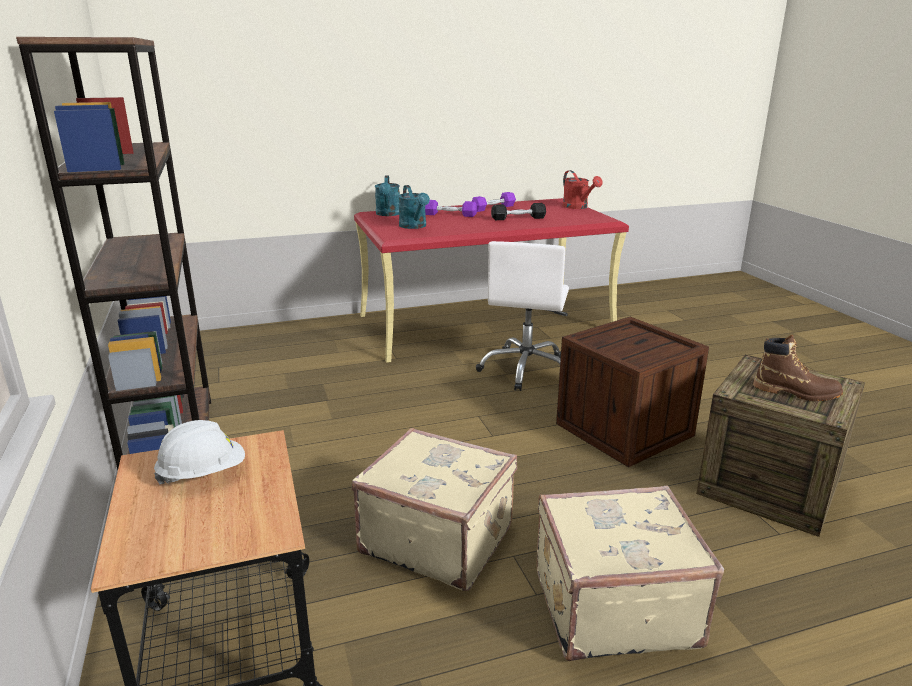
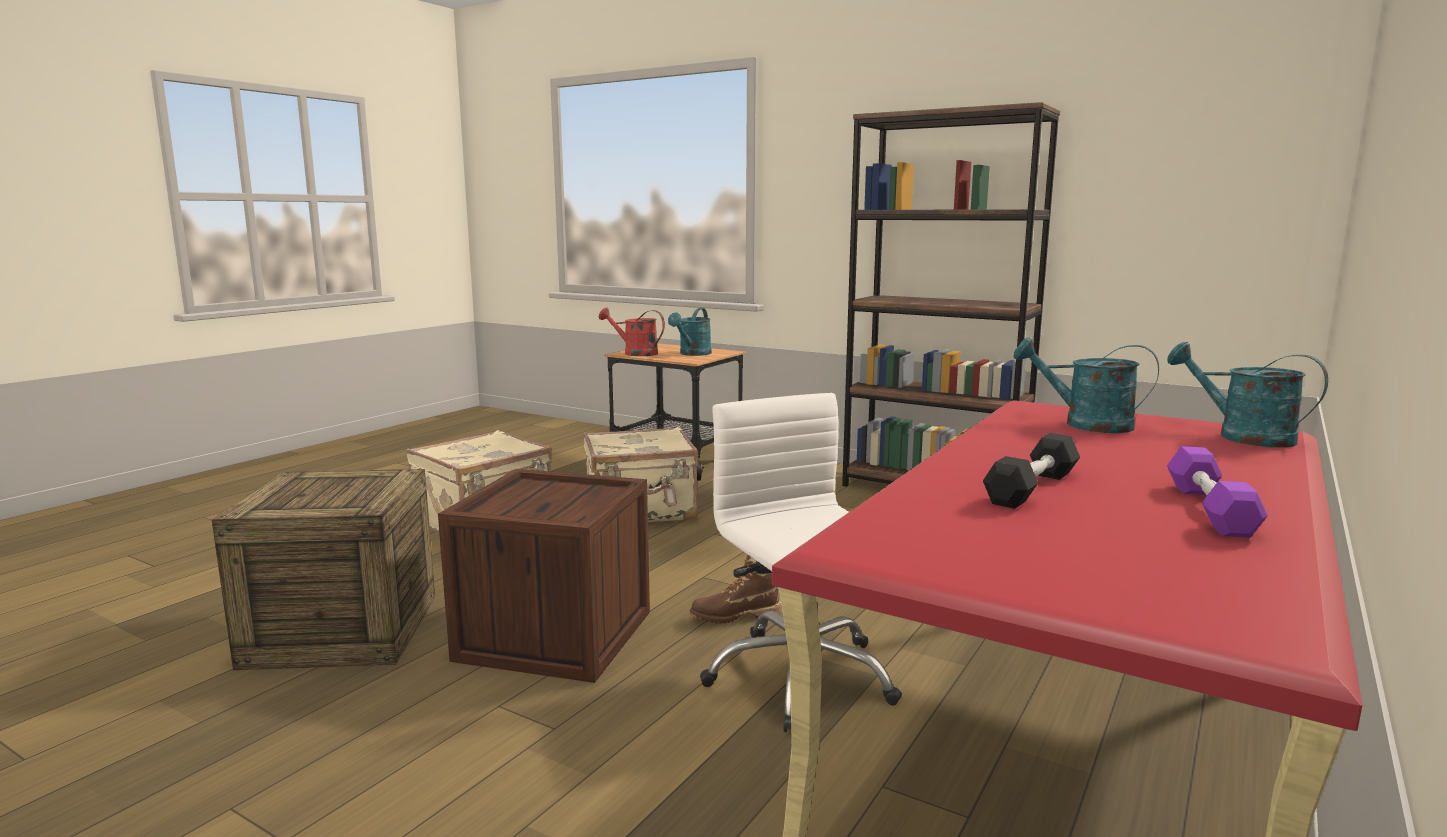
camera: 140 degrees right, 10 degrees down
white hard hat [154,420,245,485] -> turquoise watering can [668,308,712,356]
purple dumbbell [425,200,477,217] -> none
red watering can [563,170,603,209] -> red watering can moved to [599,307,665,356]
brown boot [753,335,843,401] -> brown boot moved to [689,554,781,624]

